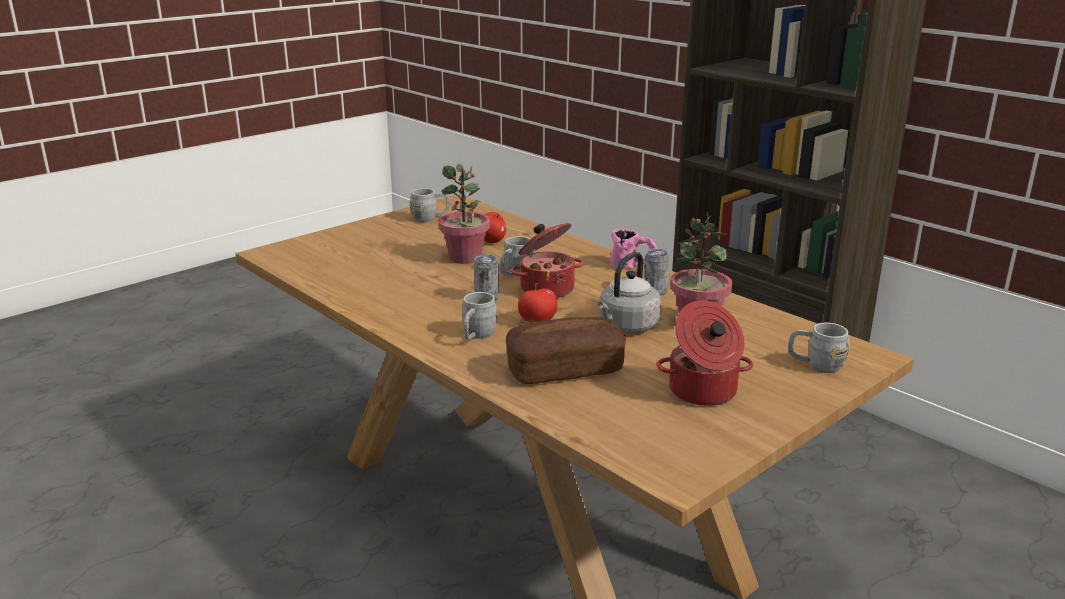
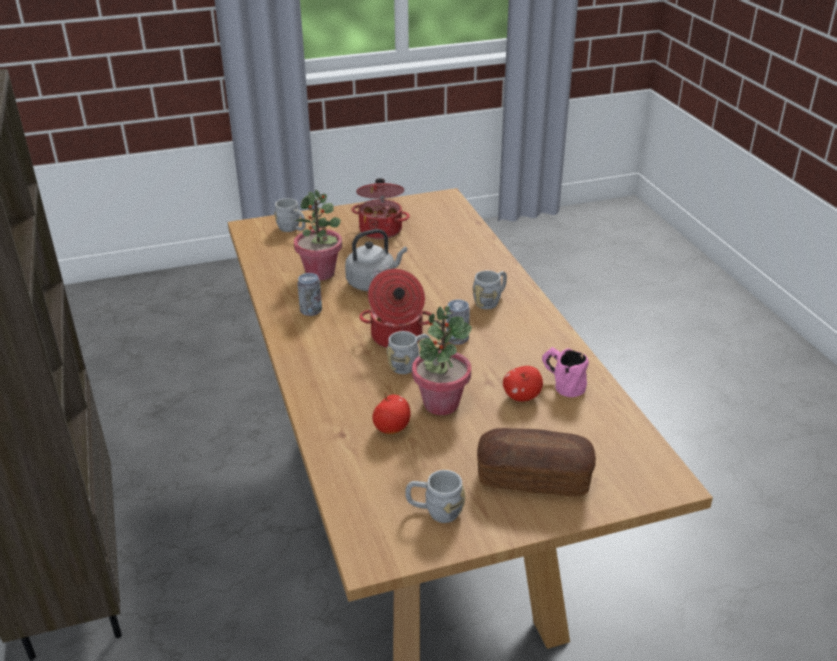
camera: 155 degrees left, 10 degrees up
bread [506,317,626,384] -> bread moved to [477,428,596,496]
apple [518,283,558,323] -> apple moved to [503,366,543,402]
pink mug [610,229,657,269] -> pink mug moved to [542,347,589,397]

